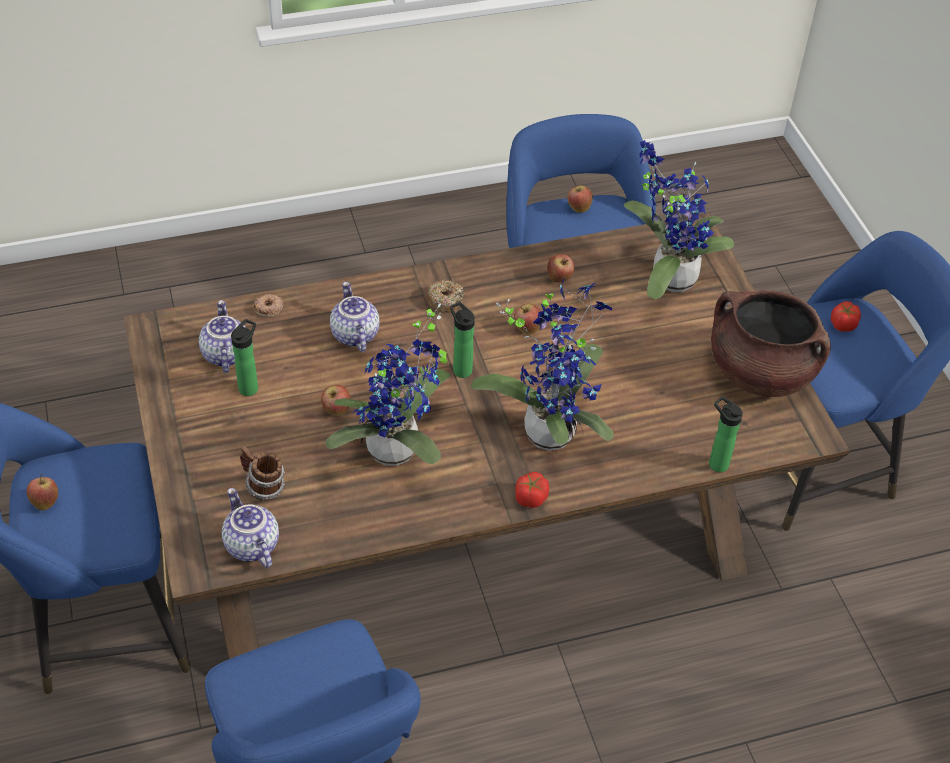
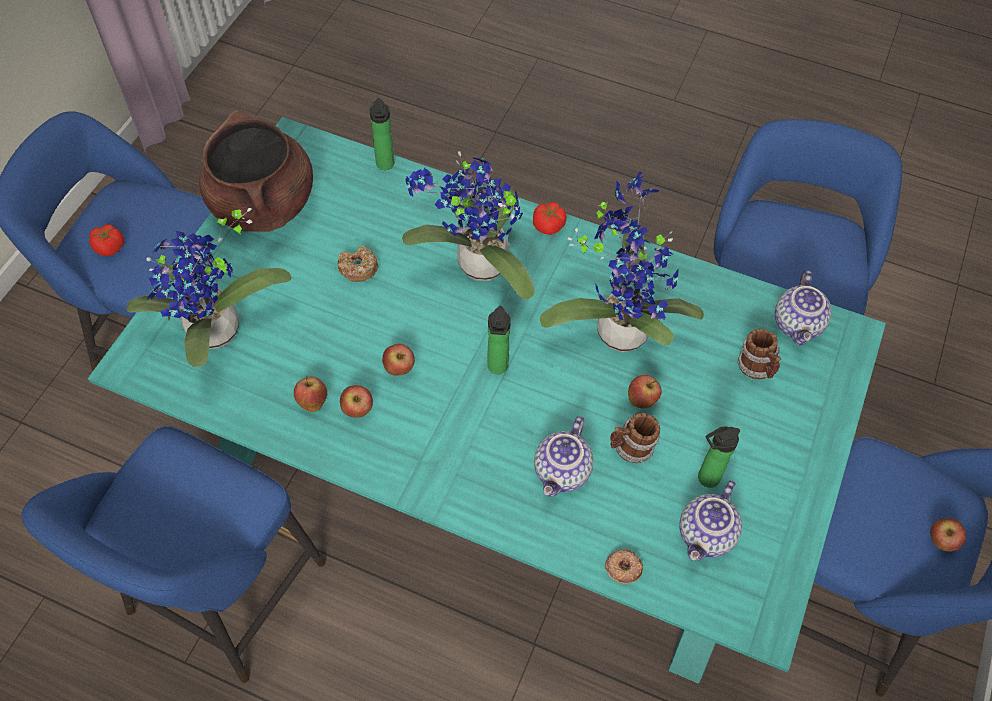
camera: 140 degrees left, 10 degrees up
brown dining table [123,213,850,660] -> turquoise dining table [88,117,886,683]
donut [427,280,465,313] -> donut moved to [337,246,379,282]
apple [568,185,593,213] -> apple moved to [340,385,373,418]
none -> mug [610,413,660,463]

